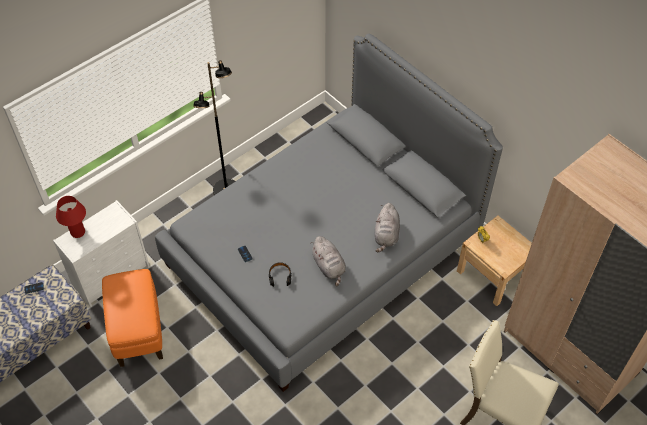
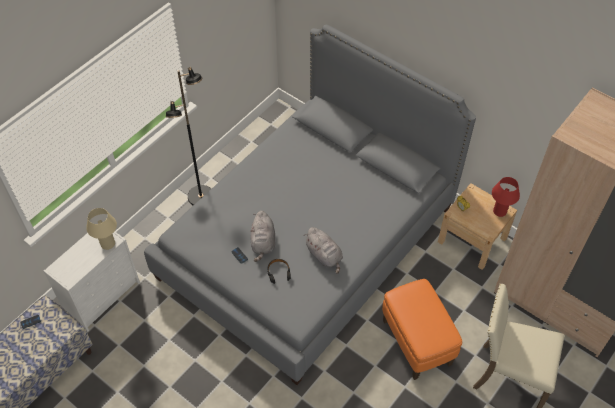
camera: 10 degrees left, 0 degrees up
red table lamp [56,196,86,238] -> red table lamp moved to [492,177,520,217]
orange ottoman [102,269,163,367] -> orange ottoman moved to [382,279,462,380]
grey plush toy [375,203,400,252] -> grey plush toy moved to [250,211,275,262]
none -> beige table lamp [86,208,117,250]

